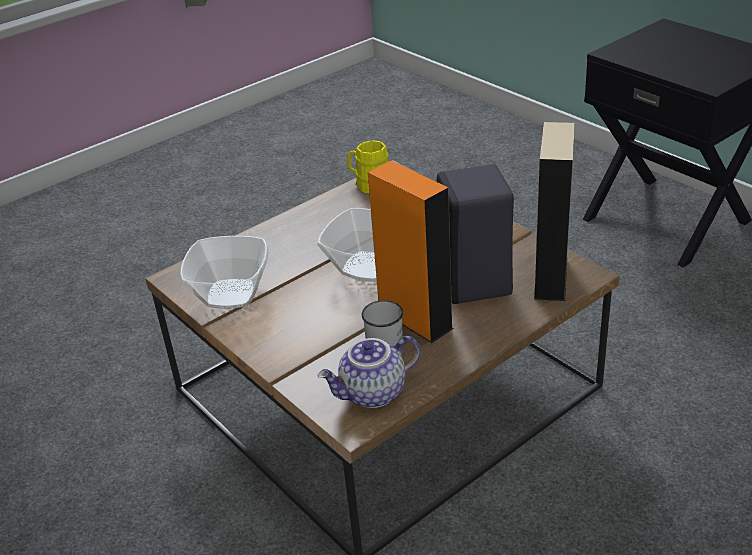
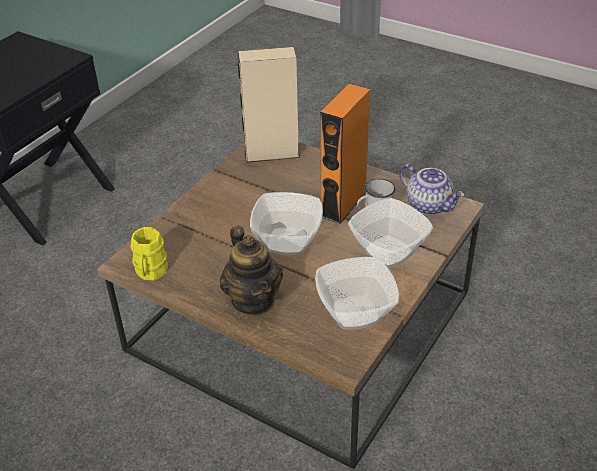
camera: 110 degrees left, 5 degrees up
black speaker [436,164,514,304] -> none
none -> teapot [220,226,283,315]
none -> bowl [348,198,433,268]

